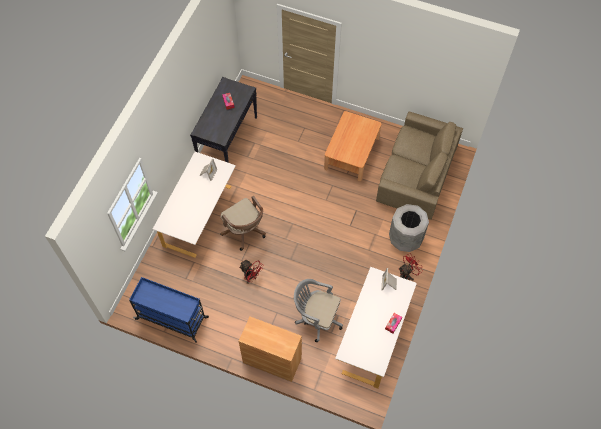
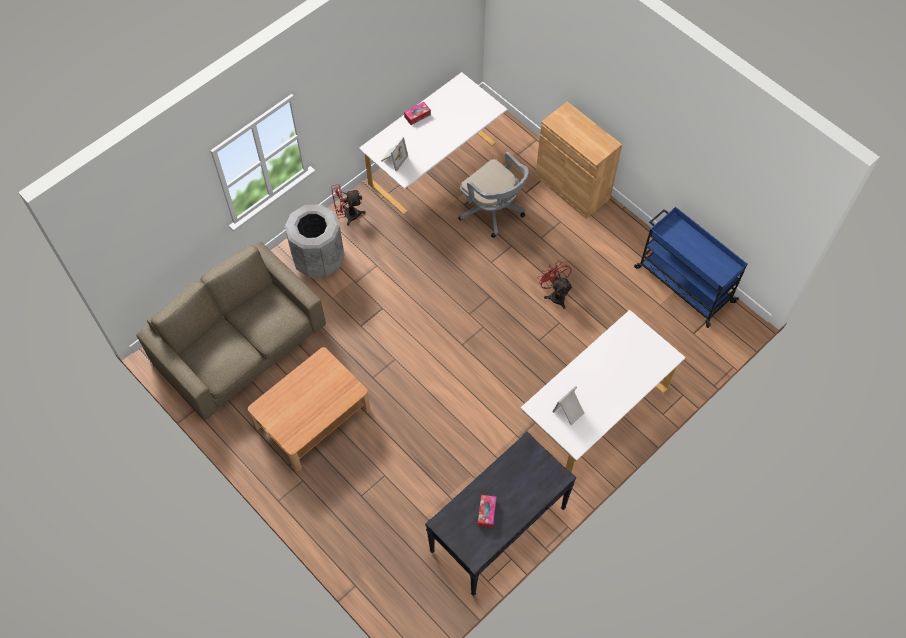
camera: 155 degrees left, 0 degrees up
brown office chair [220,196,266,251] -> none

